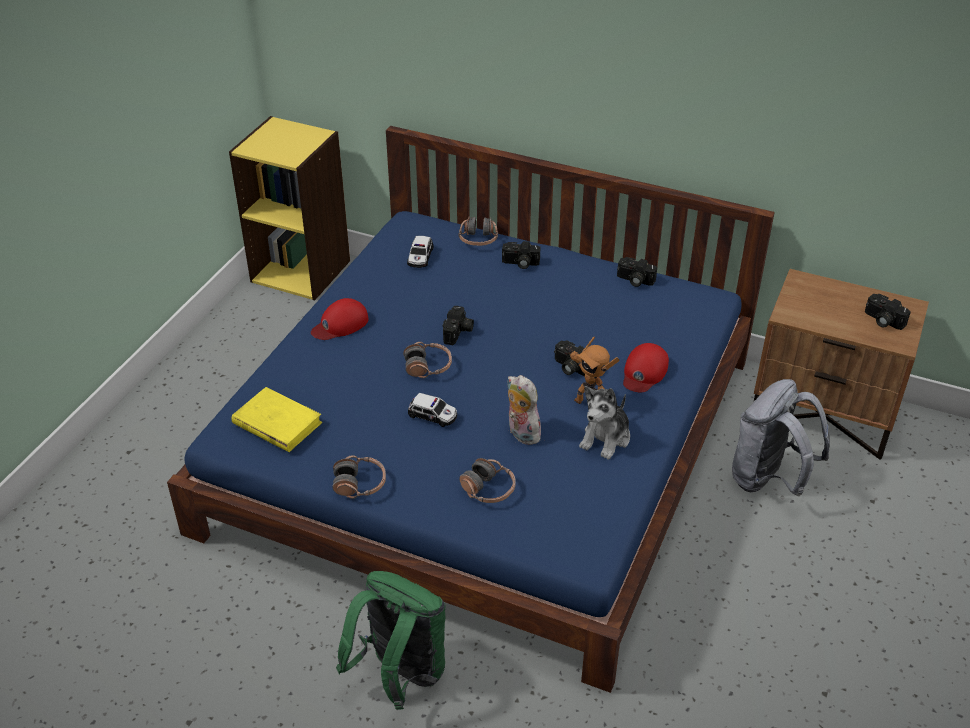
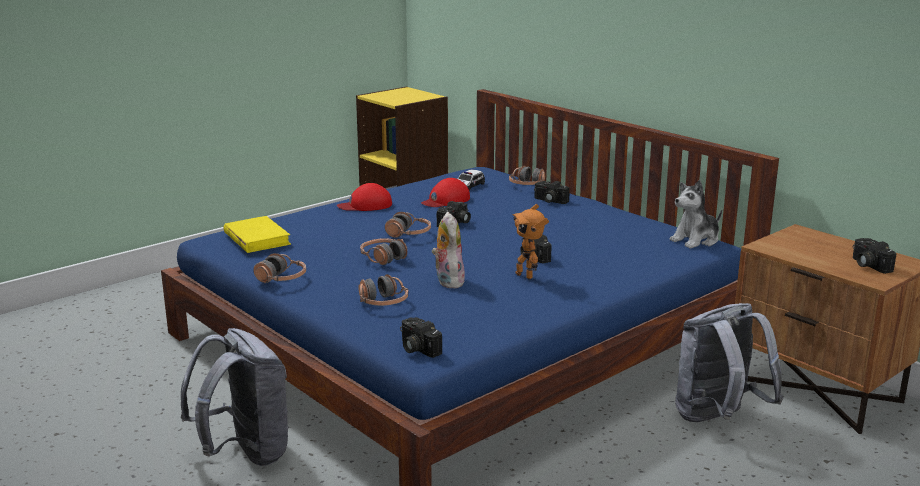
camera: 25 degrees right, 20 degrees down
green backpack [336,571,446,710] -> grey backpack [181,328,290,466]
toy car [408,393,457,427] -> headphones [360,238,408,265]
plush toy [579,386,630,460] -> plush toy moved to [670,180,722,248]
camera [617,257,657,287] -> camera moved to [400,317,442,358]
red cap [623,343,669,392] -> red cap moved to [421,178,470,207]

